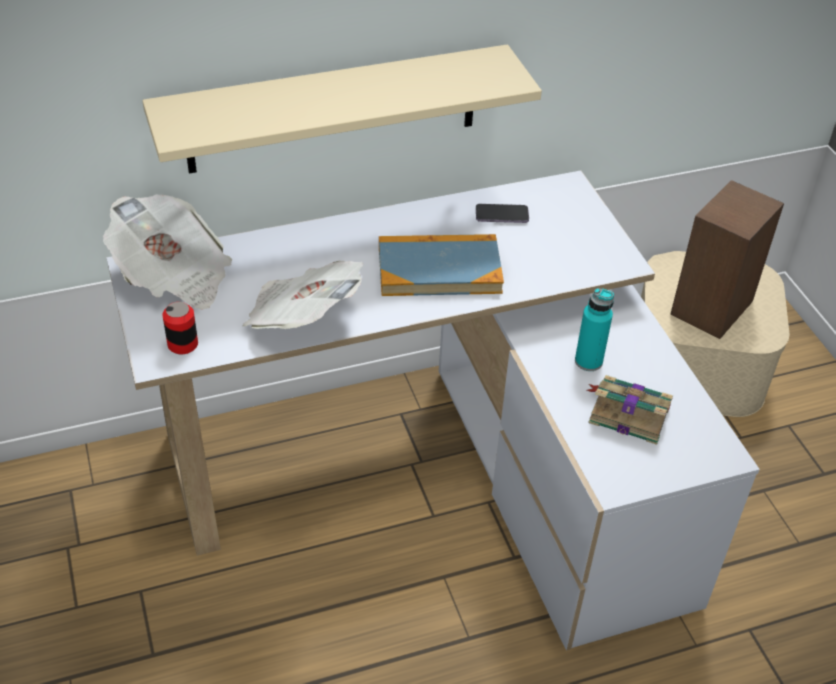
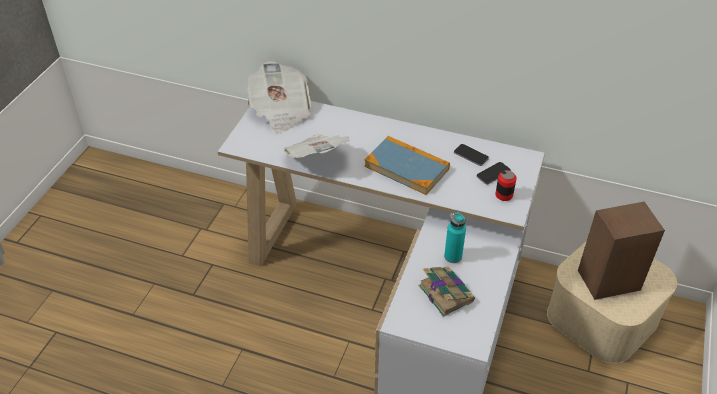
camera: 40 degrees right, 0 degrees up
beige shelf [142,45,542,174] -> none
can [162,302,198,354] -> can moved to [495,170,517,201]
none -> phone [477,162,511,185]

